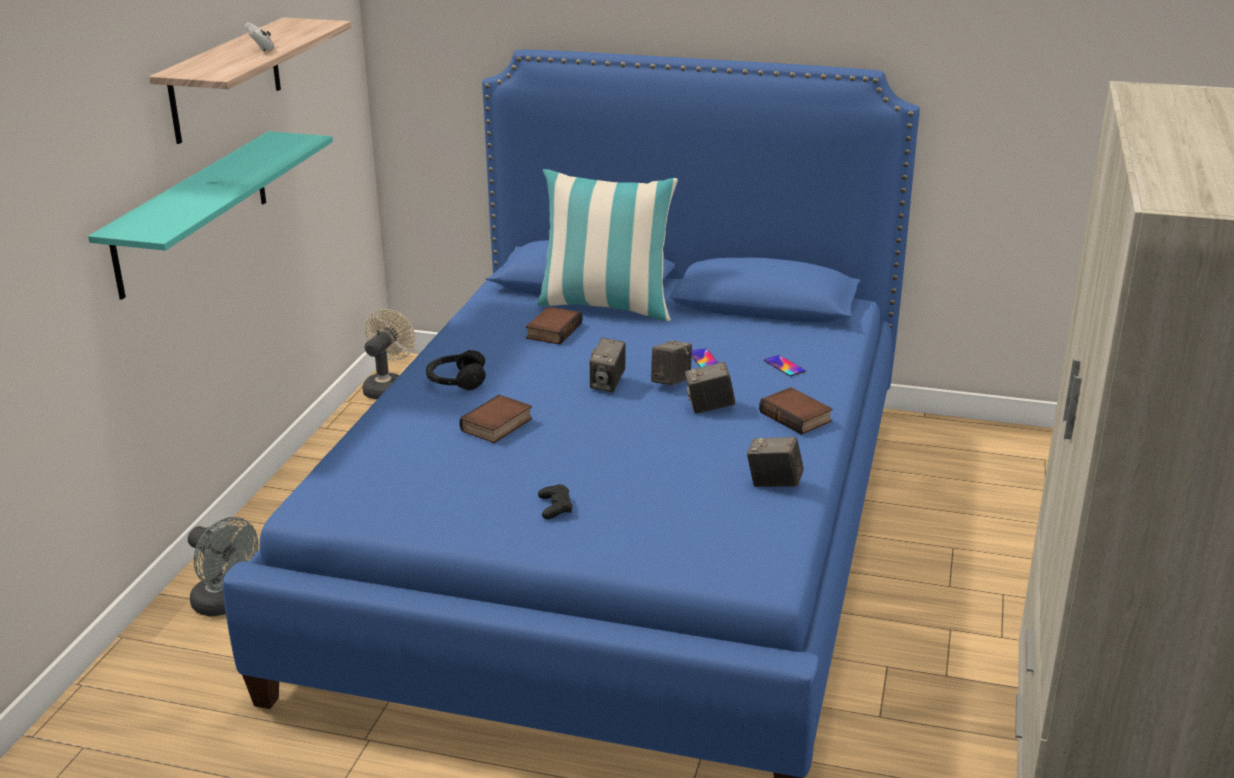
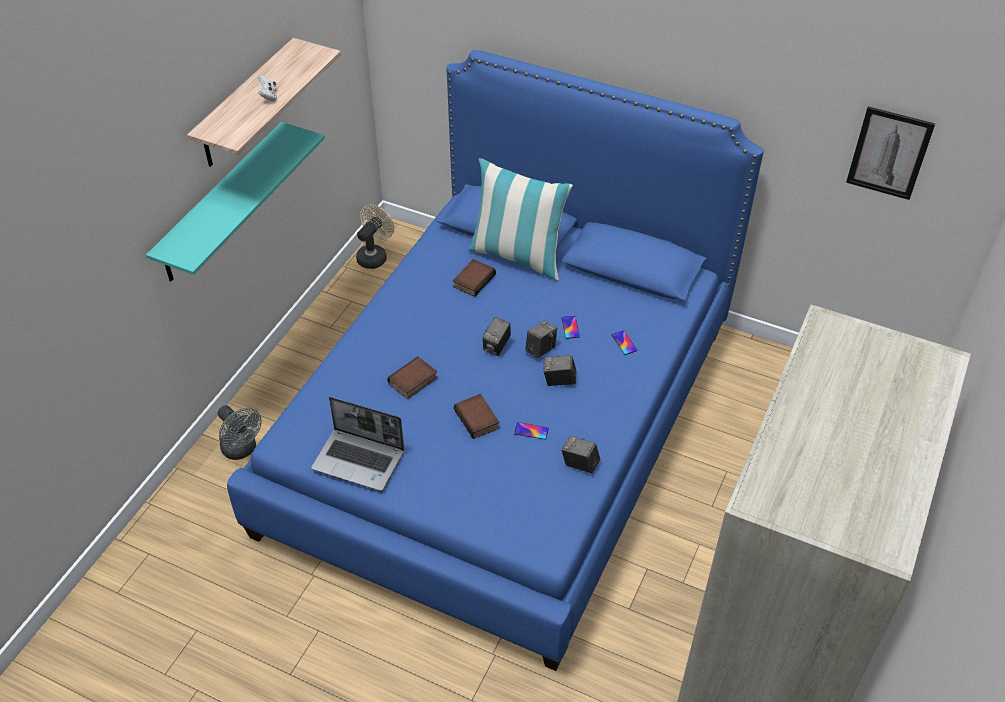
camera: 10 degrees right, 20 degrees up
black headphones [426,350,486,390] -> none
black game controller [538,484,573,519] -> none
book [759,387,833,435] -> book moved to [454,394,499,439]
none -> laptop [311,397,404,491]
none -> phone [514,422,549,439]
none -> picture [846,106,935,200]

